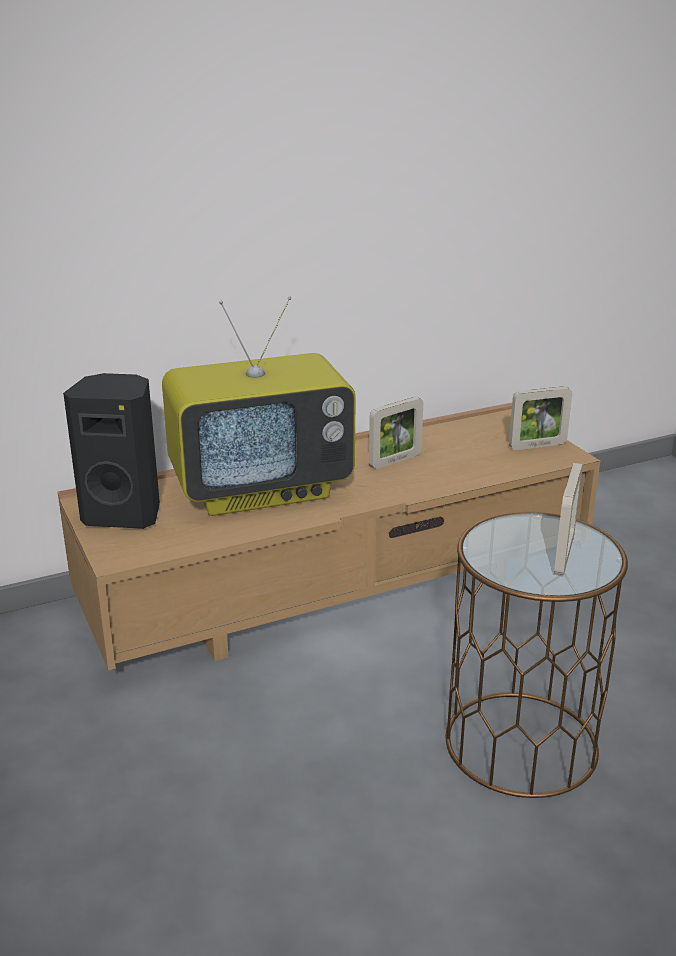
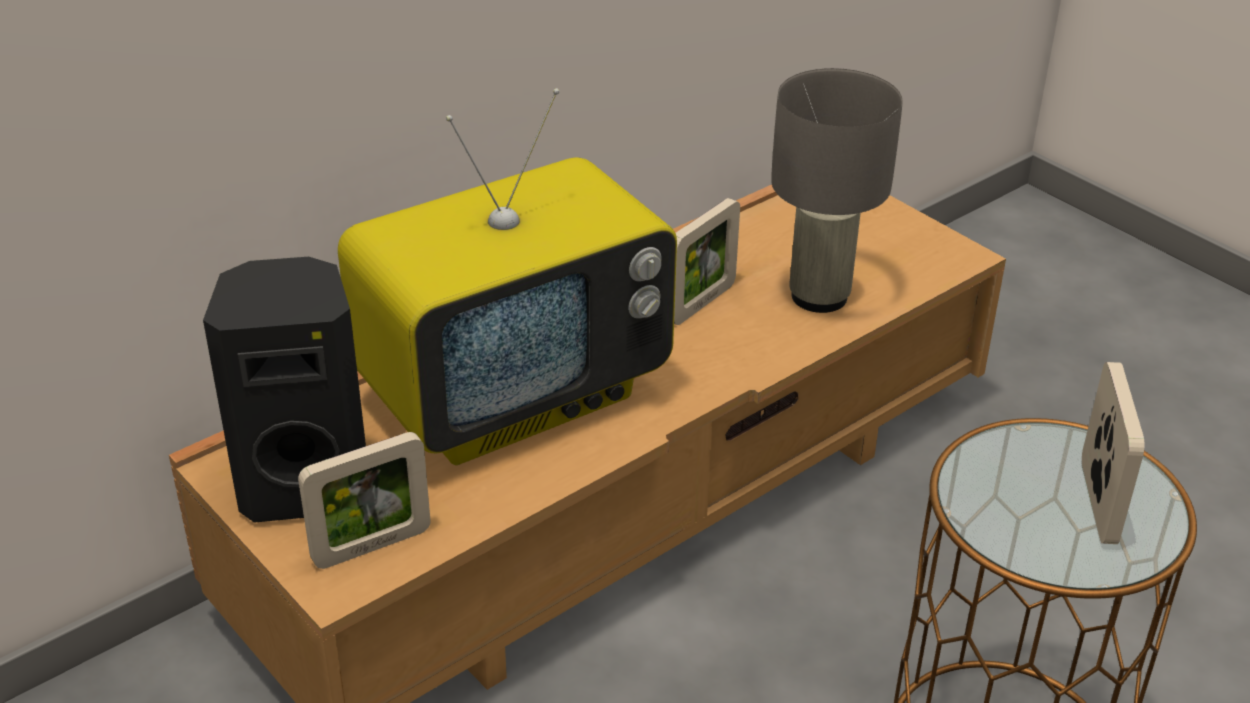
camera: 15 degrees left, 10 degrees up
picture frame [509,386,572,450] -> picture frame moved to [298,432,431,569]
none -> grey table lamp [771,68,903,313]

